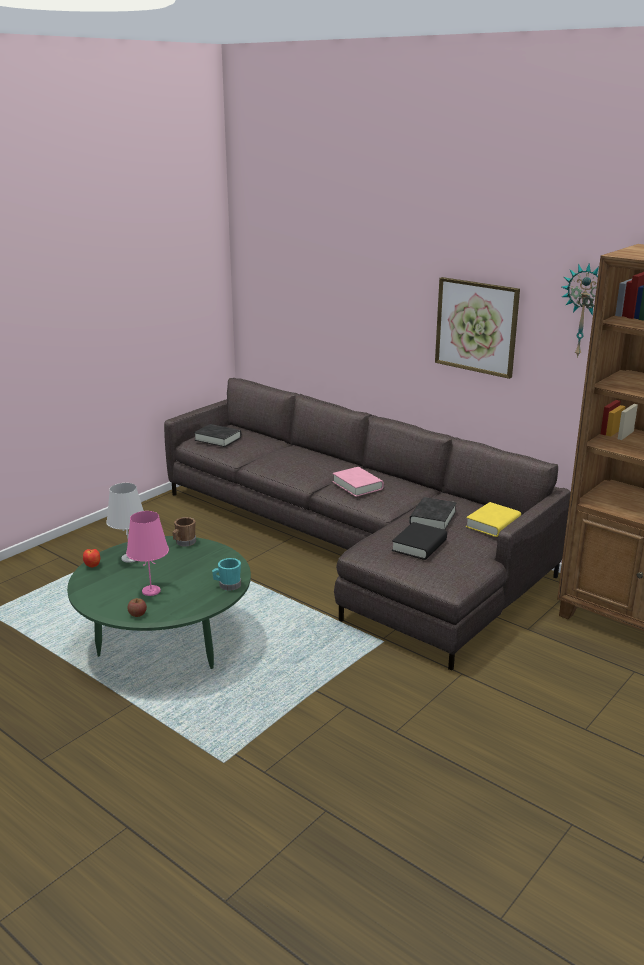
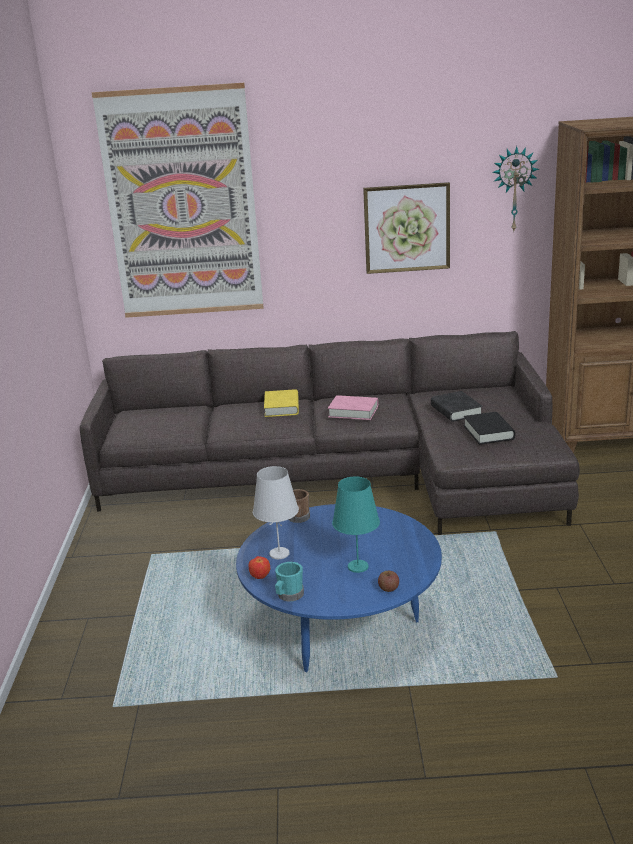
camera: 40 degrees left, 0 degrees up
green coffee table [67,536,251,669] -> blue coffee table [236,504,442,672]
pink table lamp [126,511,169,596] -> turquoise table lamp [332,476,380,573]
black book [194,424,241,447] -> none
turquoise mug [212,558,241,591] -> turquoise mug moved to [275,562,304,602]
yellow book [466,502,521,537] -> yellow book moved to [264,389,299,417]
none -> picture [92,83,264,318]

